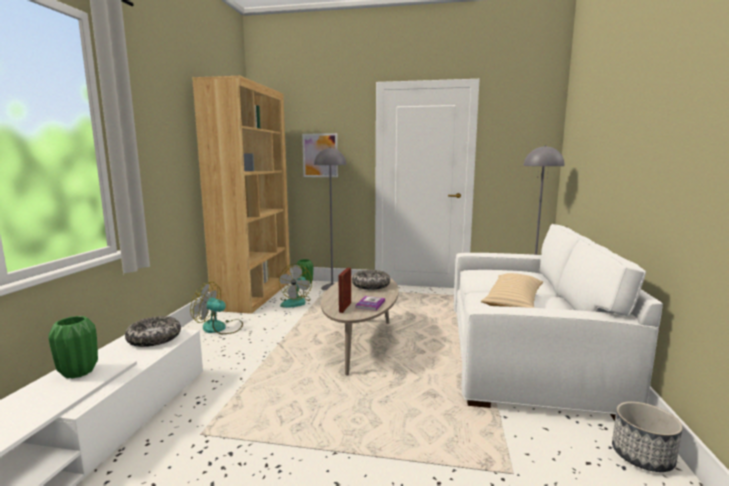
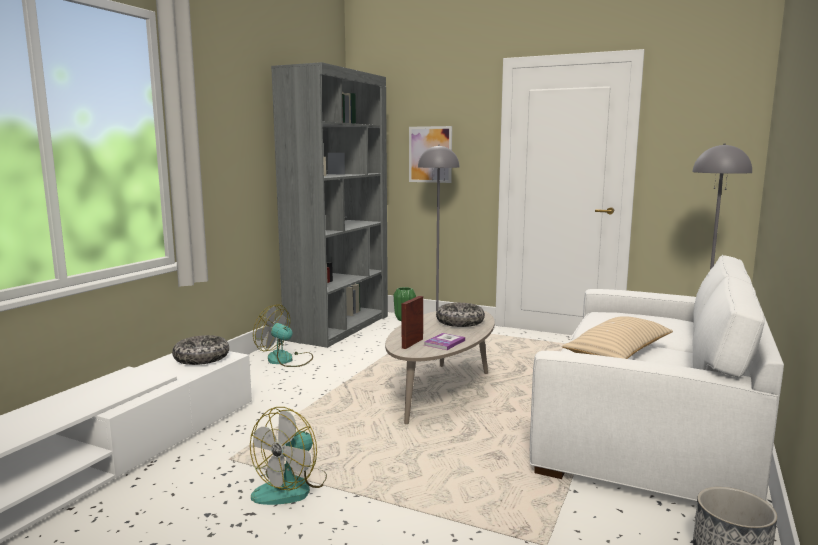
camera: 15 degrees right, 0 degrees up
green vase [49,316,98,379] -> none
brown bookcase [192,76,290,314] -> grey bookcase [271,62,388,348]
fan [279,264,312,308] -> fan moved to [250,407,327,505]

